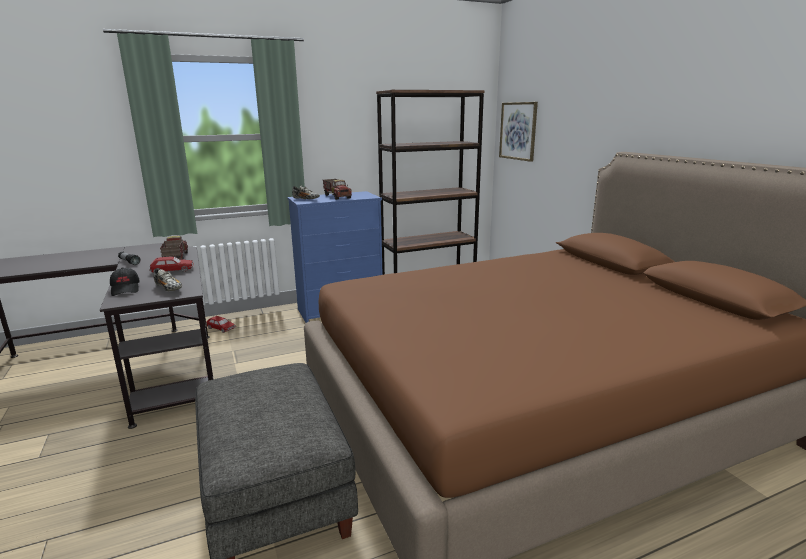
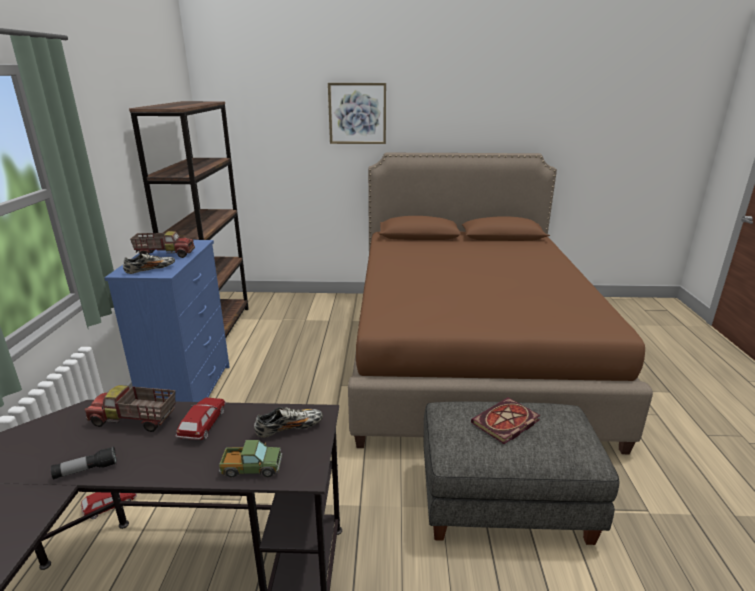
camera: 65 degrees left, 5 degrees up
black cap [110,267,140,296] -> toy truck [219,440,282,477]
picture [499,102,538,162] -> picture moved to [328,83,386,144]
none -> book [471,397,540,444]

